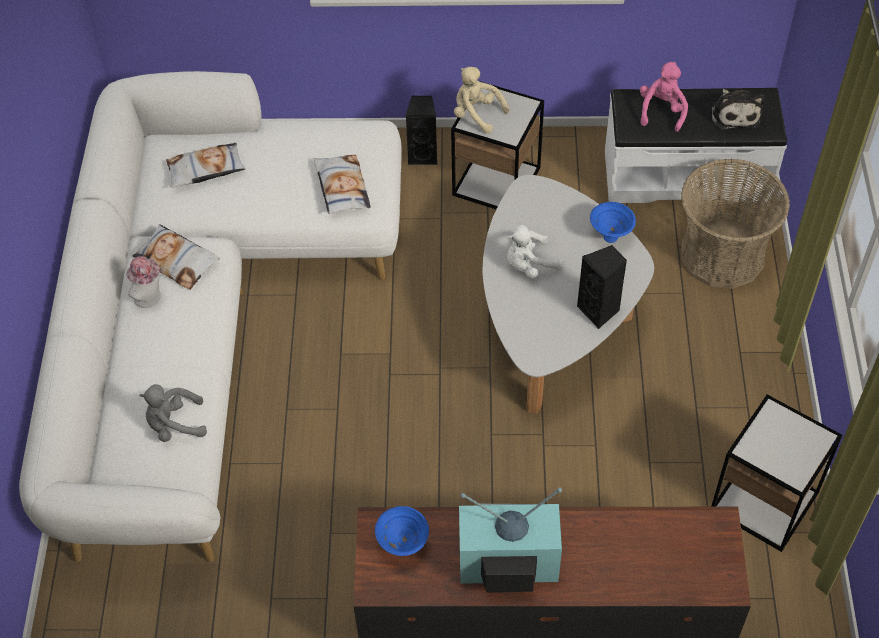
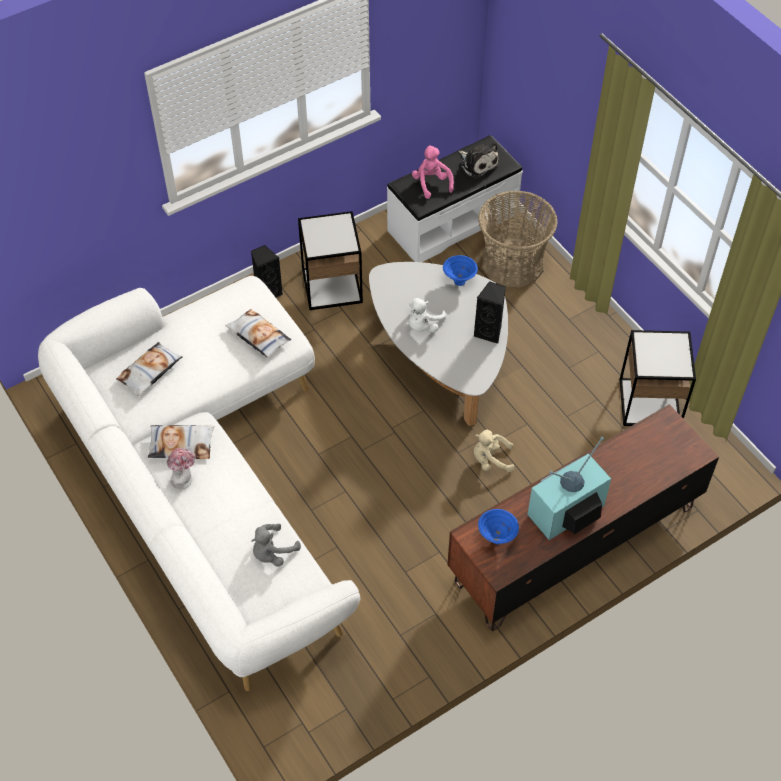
camera: 35 degrees left, 0 degrees up
beige plush toy [454,67,510,134] -> beige plush toy moved to [474,430,514,472]

